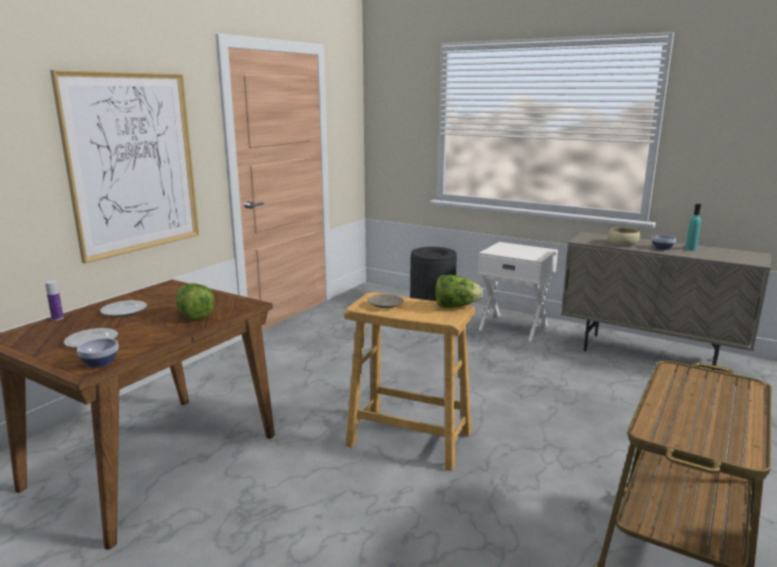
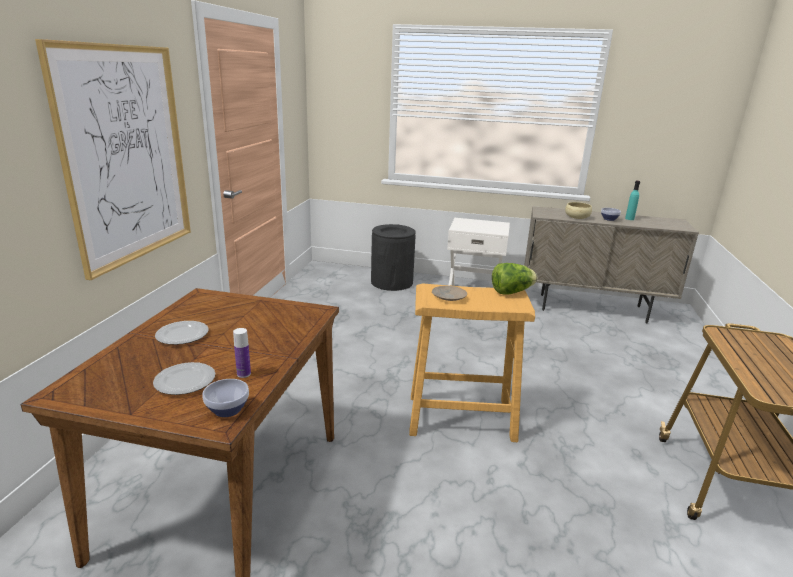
camera: 20 degrees left, 5 degrees up
bottle [45,280,64,321] -> bottle moved to [233,328,251,378]
lettuce [176,283,215,320] -> none

